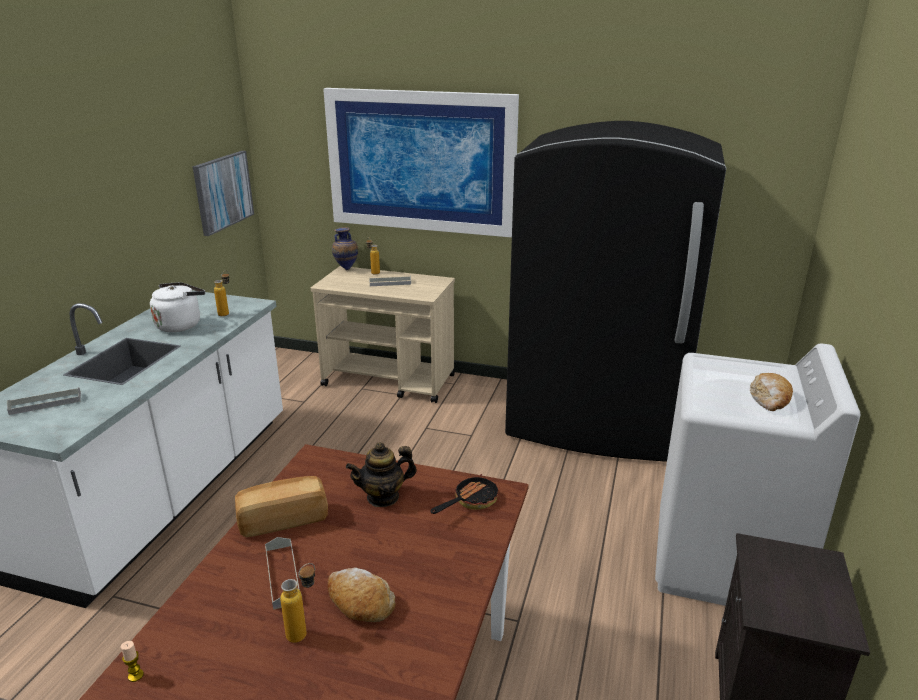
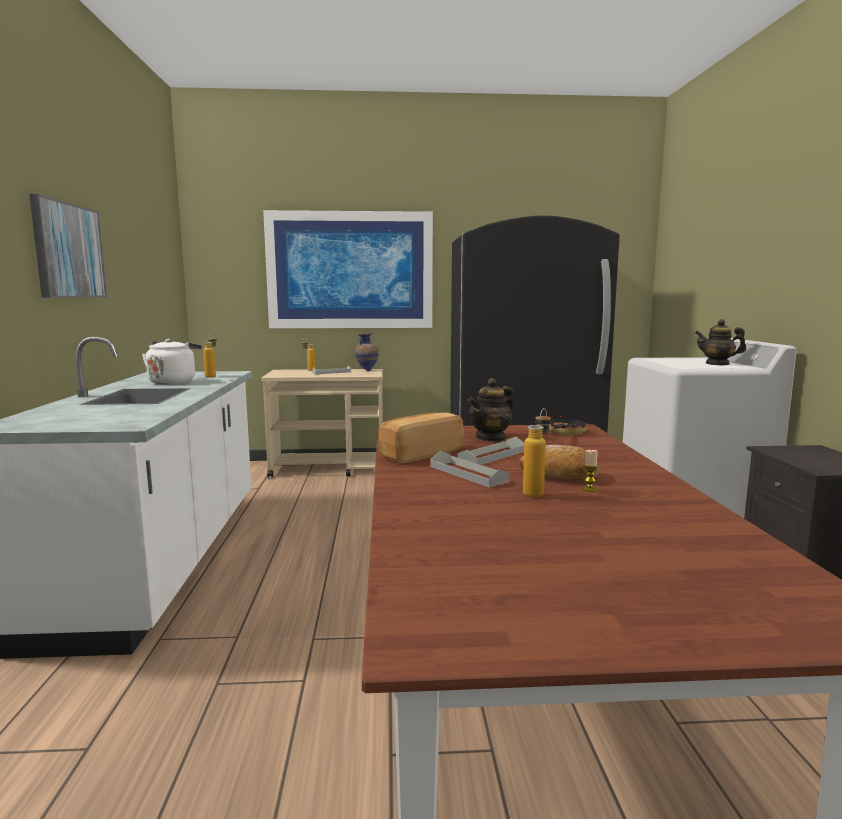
camera: 20 degrees left, 15 degrees down
grey tray [7,387,81,415] -> grey tray moved to [458,437,524,465]
candle [121,641,144,682] -> candle moved to [583,450,598,492]
picture [193,151,254,236] -> picture moved to [29,194,107,298]
vase [332,227,358,270] -> vase moved to [355,333,379,371]
bread [750,373,793,411] -> teapot [695,319,746,365]

